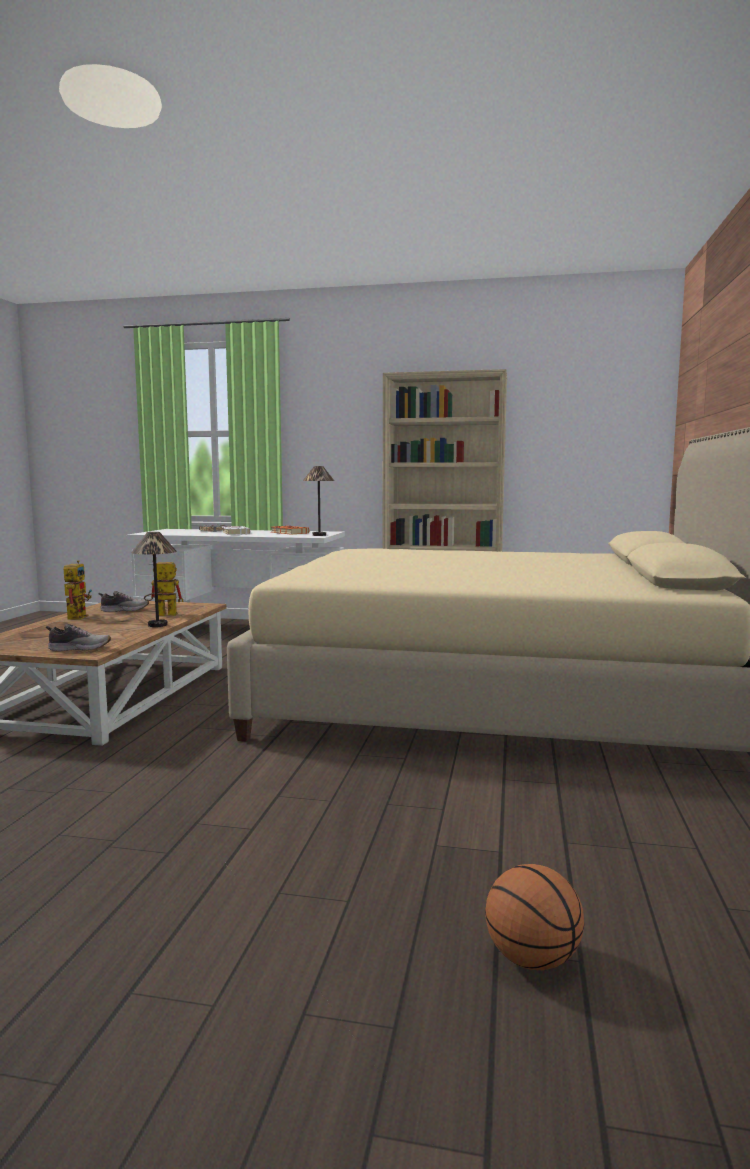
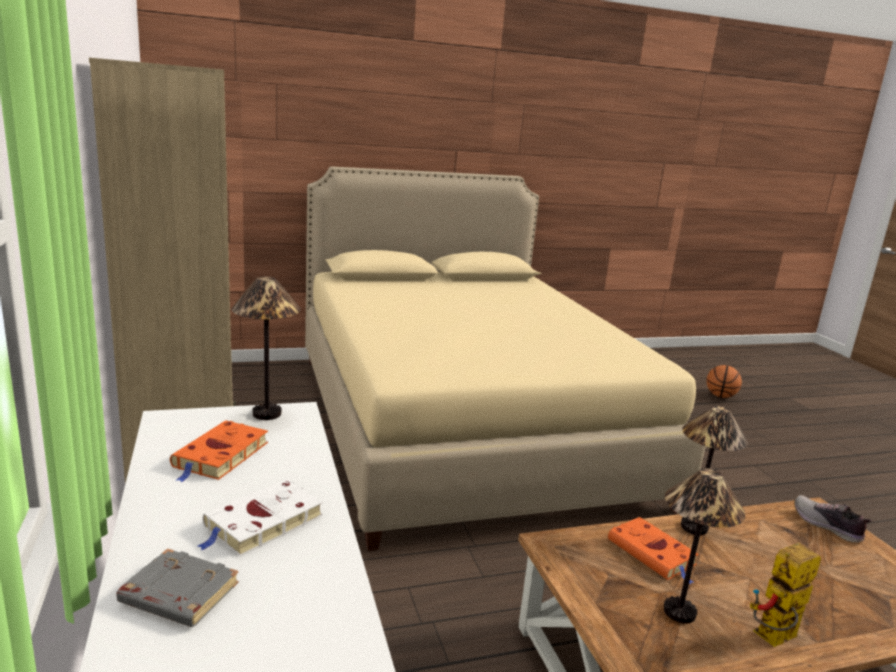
camera: 120 degrees left, 10 degrees up
shoe [98,591,149,612] -> table lamp [664,468,745,624]
toy robot [144,561,183,616] -> orange book [608,517,699,584]

